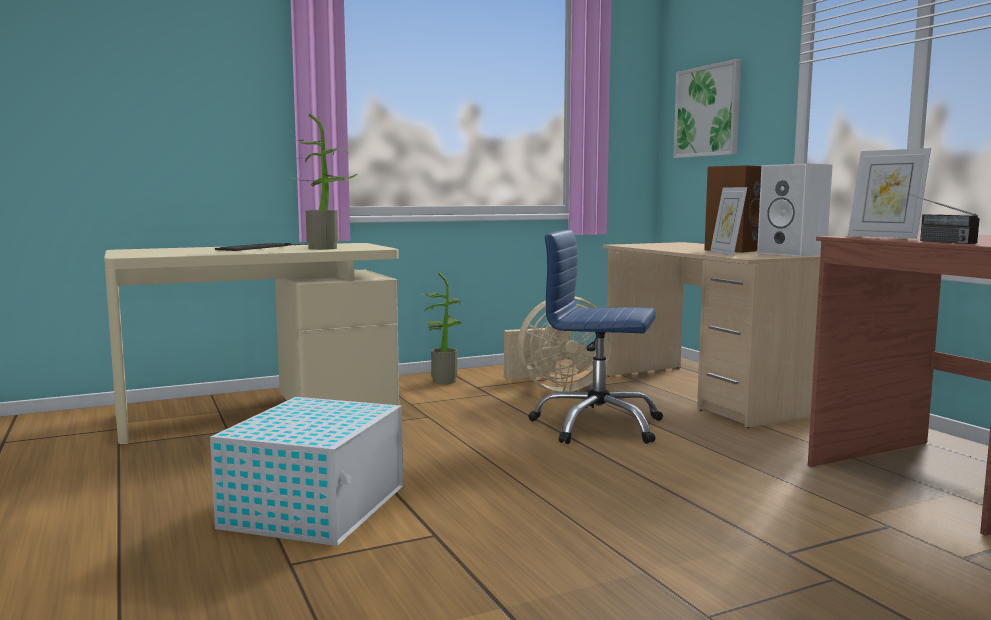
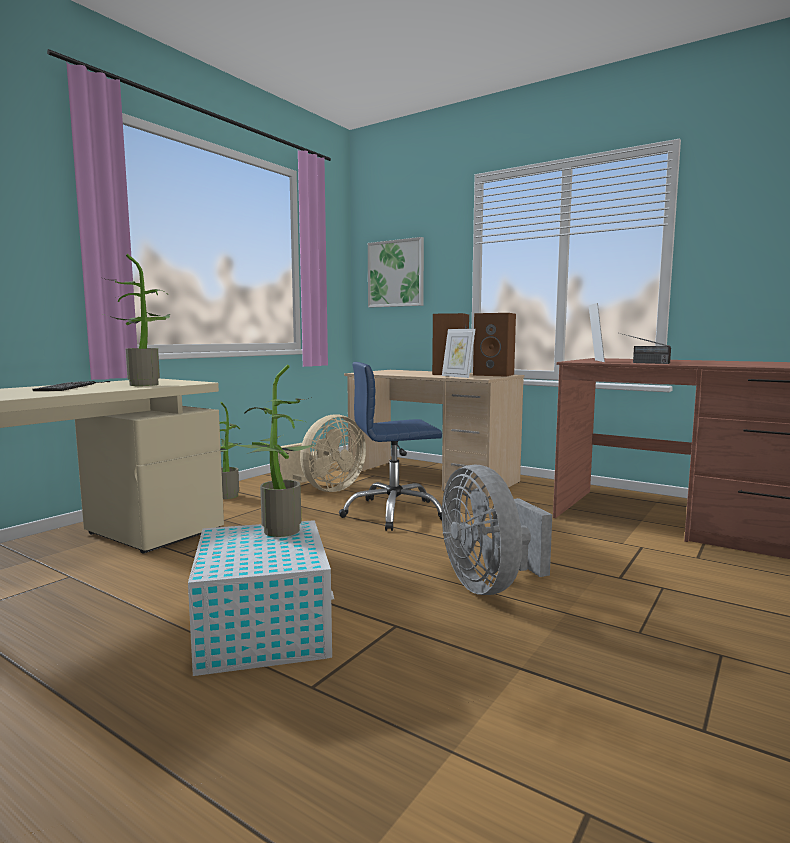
camera: 30 degrees left, 0 degrees up
white speaker [757,164,832,256] -> brown speaker [473,313,516,377]
picture frame [848,148,931,239] -> picture frame turned 105 degrees counterclockwise [589,303,605,362]
none -> potted plant [228,364,317,537]
none -> grey fan [442,465,552,595]

